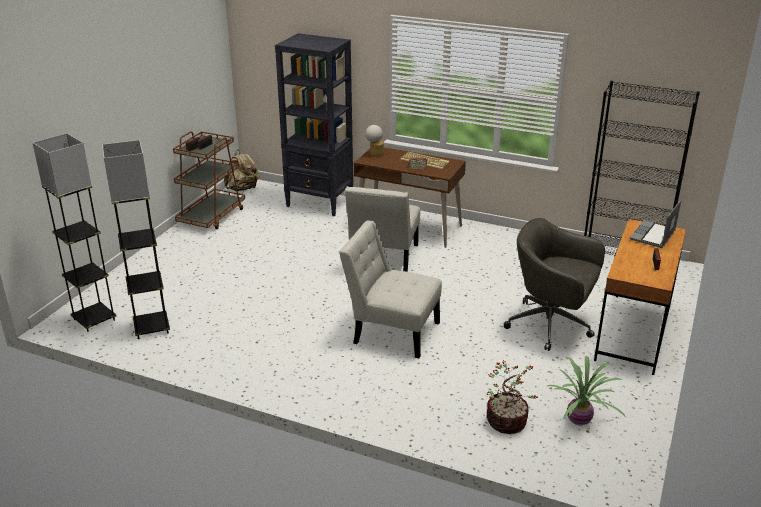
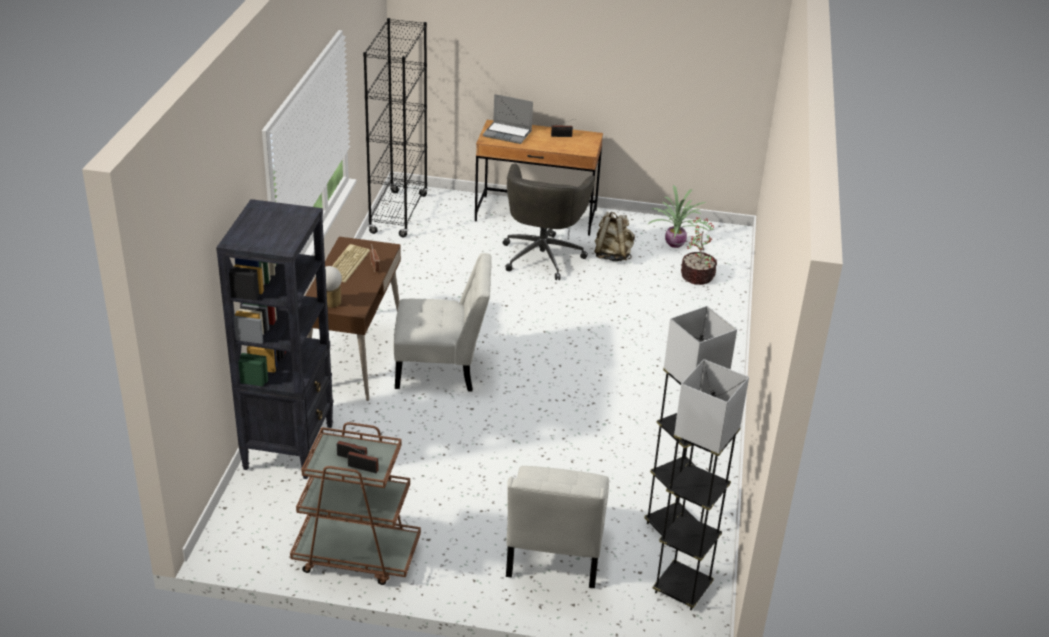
camera: 105 degrees left, 5 degrees up
beige backpack [224,149,260,191] -> beige backpack moved to [594,212,635,261]
white chair [339,220,442,359] -> white chair moved to [506,466,609,588]

